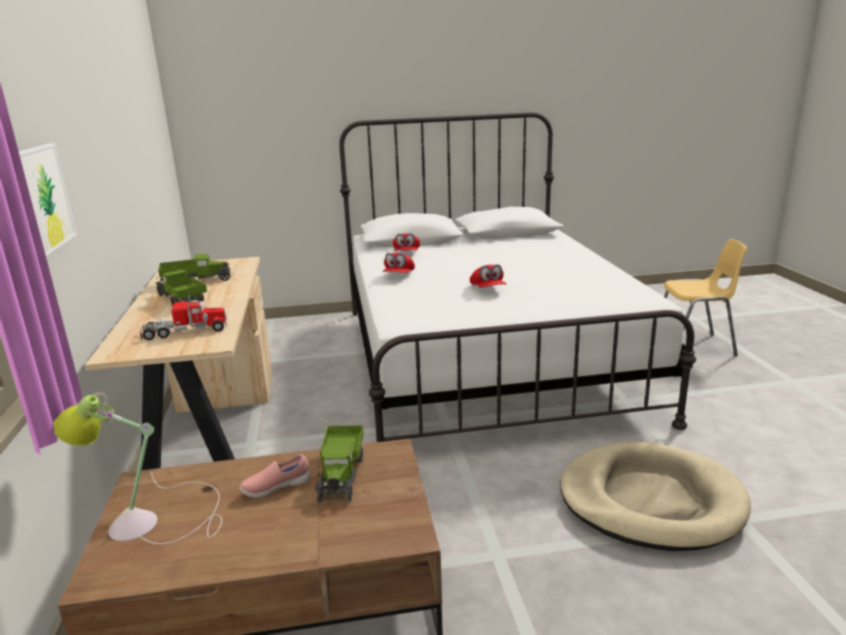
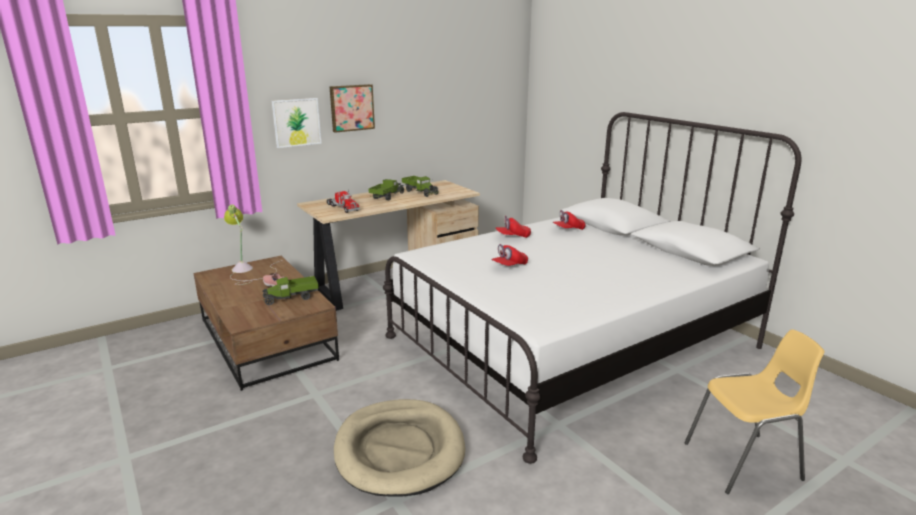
camera: 65 degrees right, 0 degrees up
yellow chair [664,239,747,356] -> yellow chair turned 75 degrees counterclockwise [684,329,825,494]
none -> picture [329,84,375,133]

